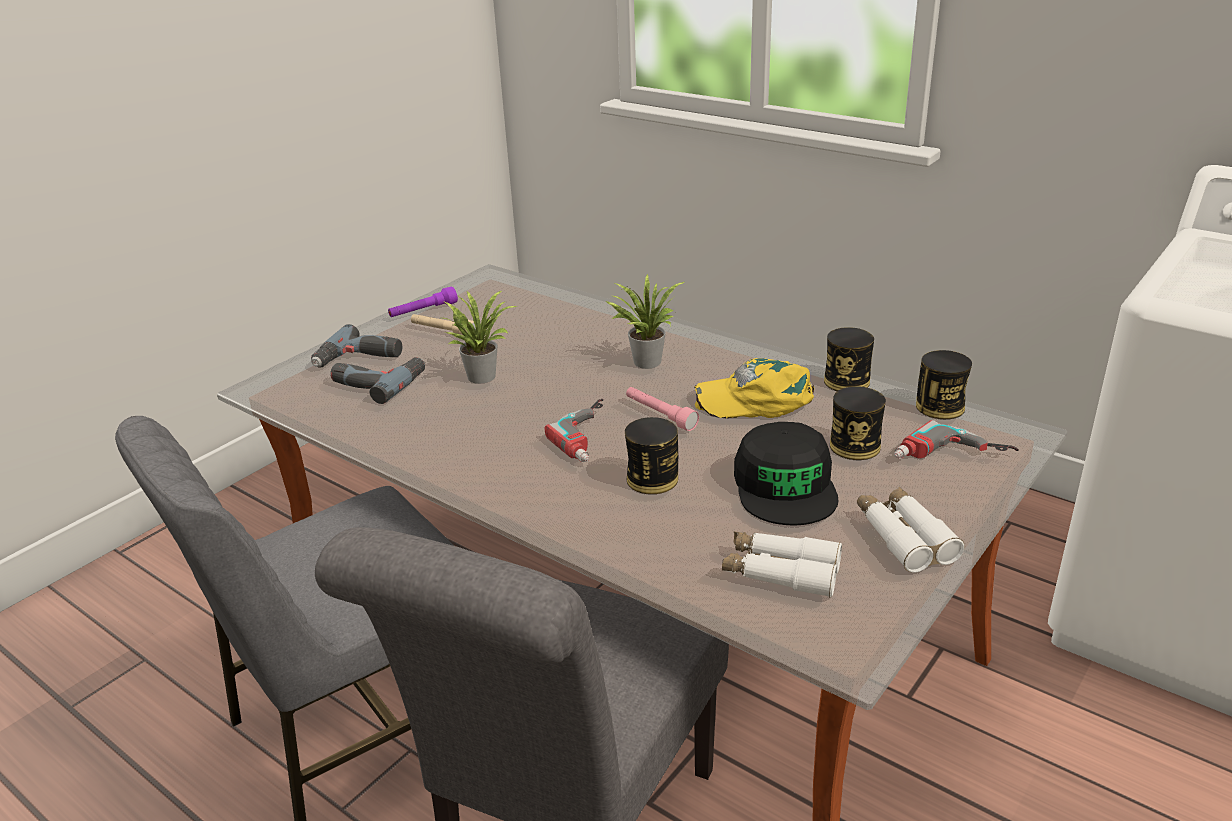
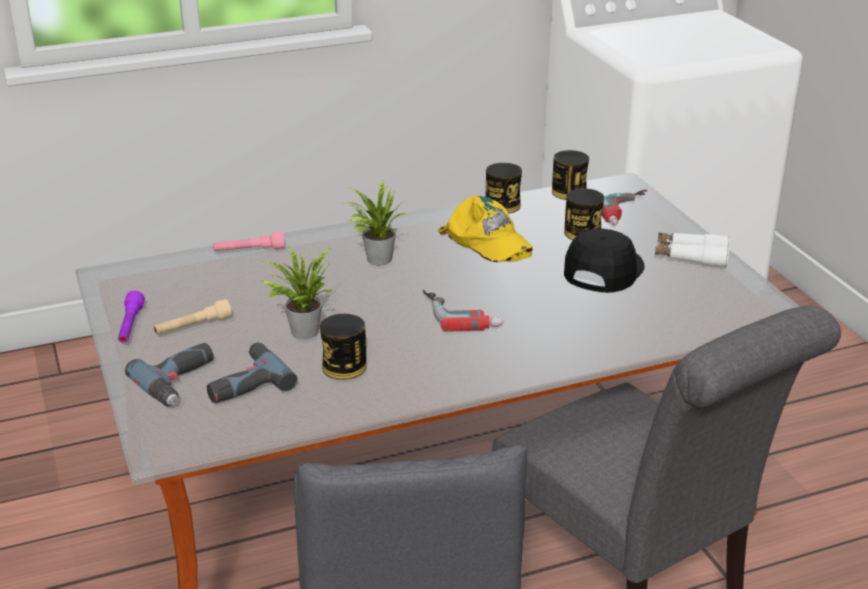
camera: 60 degrees left, 0 degrees up
can [625,417,678,494] -> can moved to [320,314,367,380]
pink flashlight [626,387,699,431] -> pink flashlight moved to [213,231,285,251]
yellow cap [694,358,814,418] -> yellow cap turned 75 degrees counterclockwise [438,196,533,262]
white binoculars [722,531,842,597] -> none
black cap [734,422,839,526] -> black cap turned 90 degrees counterclockwise [564,229,645,293]

